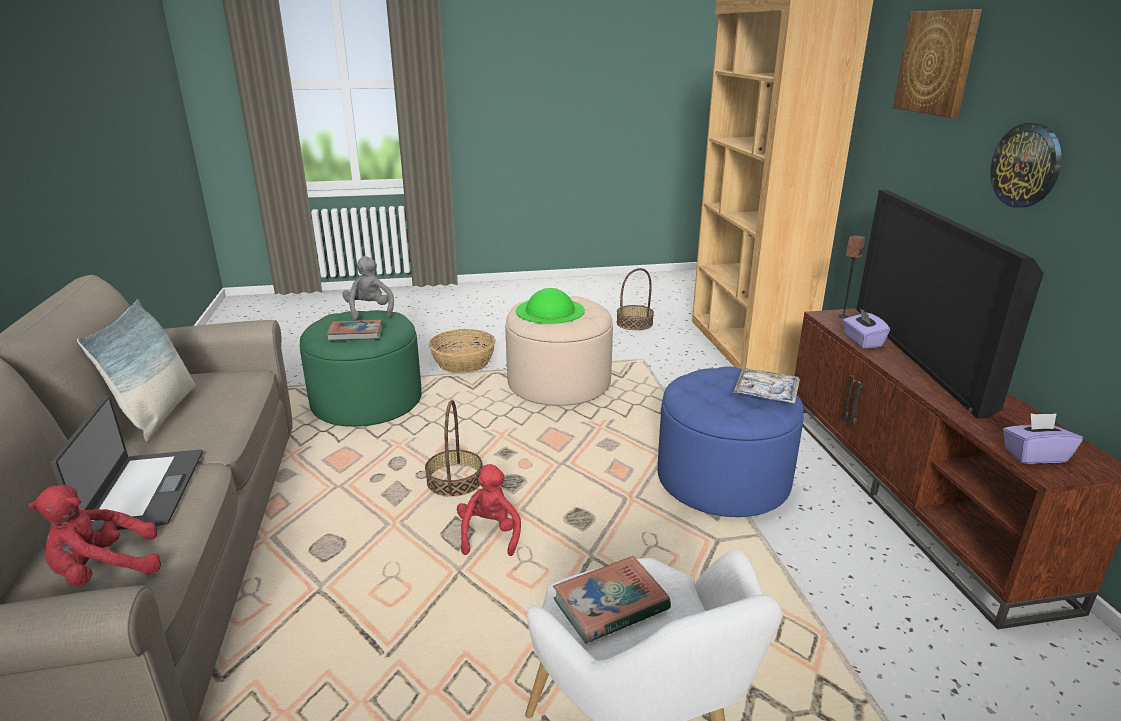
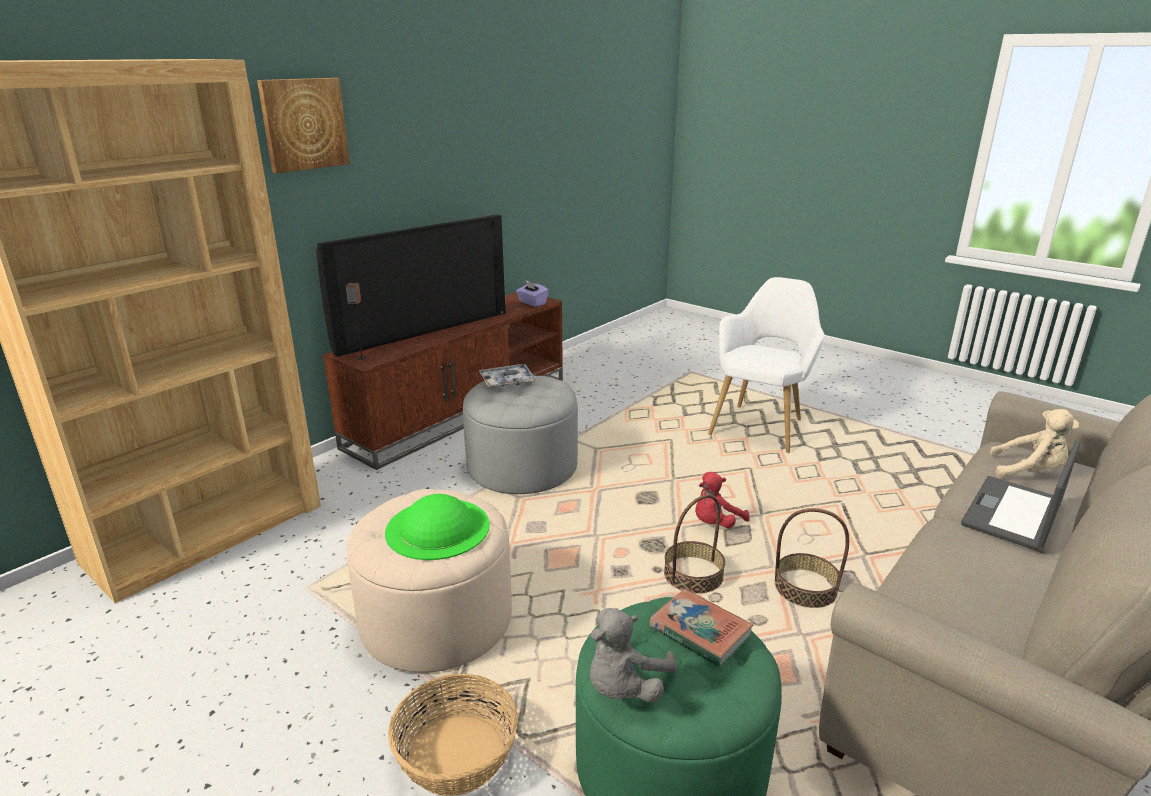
camera: 130 degrees left, 0 degrees up
red plush toy [28,485,161,587] -> beige plush toy [989,409,1080,478]
pillow [77,299,195,441] -> none
book [553,556,671,644] -> none
basket [616,268,654,330] -> basket moved to [775,508,849,608]
blue ottoman [658,366,804,517] -> grey ottoman [463,376,578,494]
purple tissue box [843,308,890,348] -> none
wall clock [990,123,1062,207] -> none

